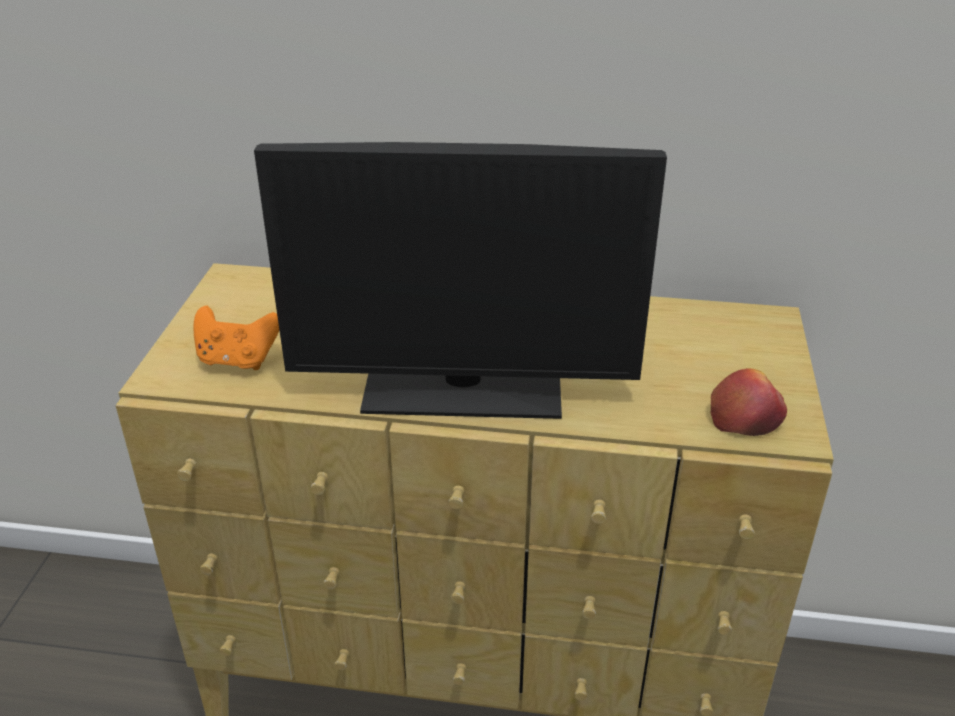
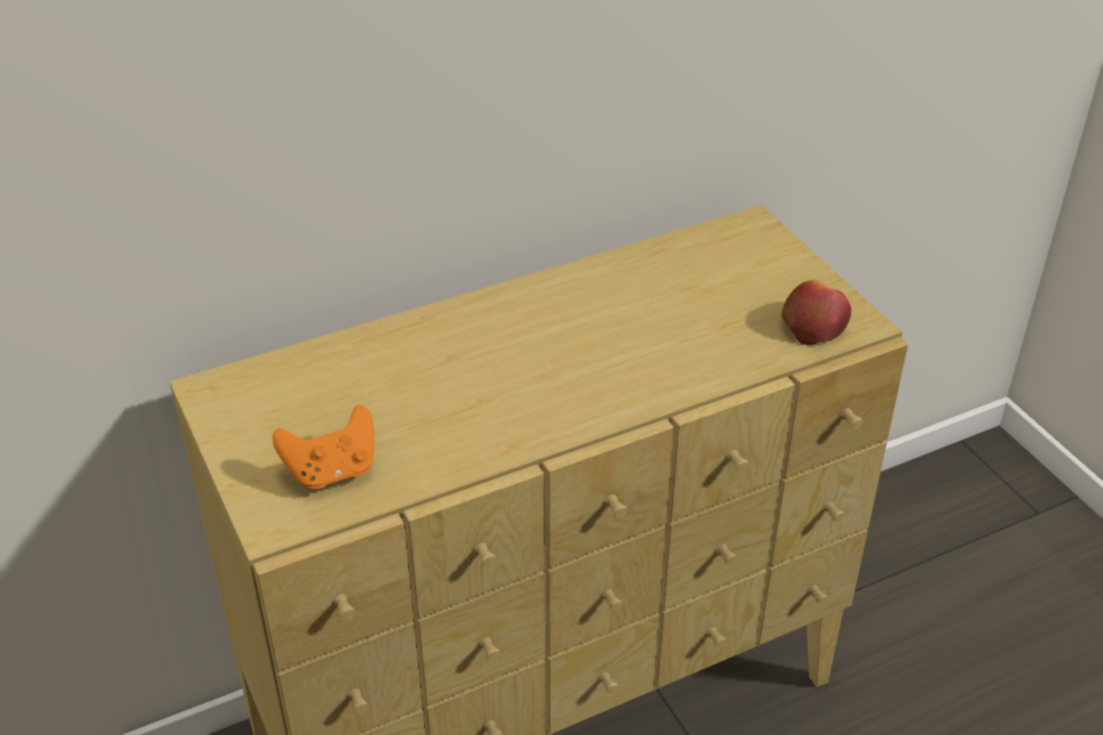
camera: 35 degrees left, 5 degrees up
monitor [254,142,667,419] -> none

